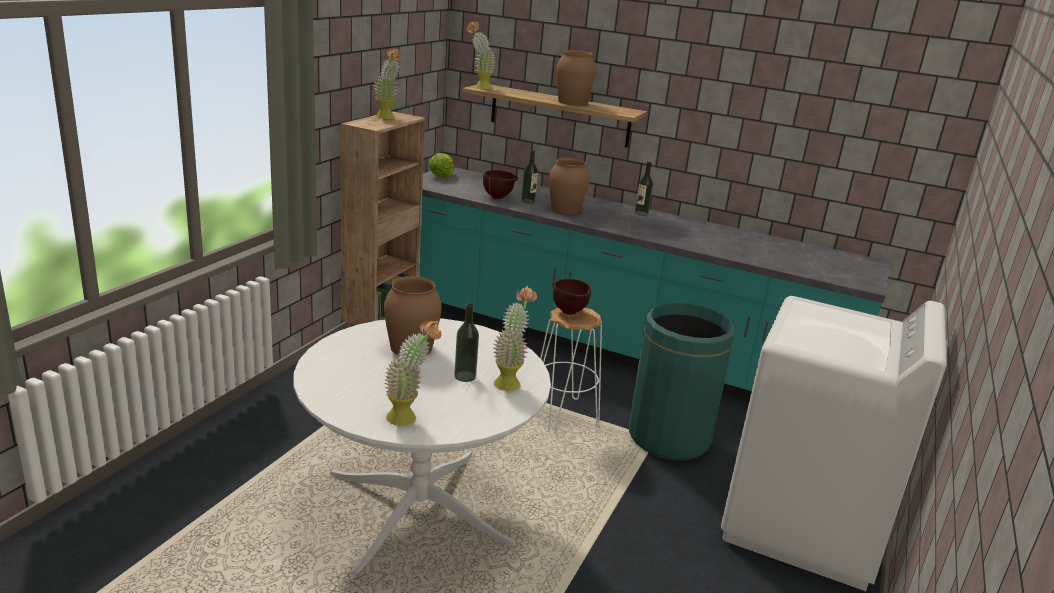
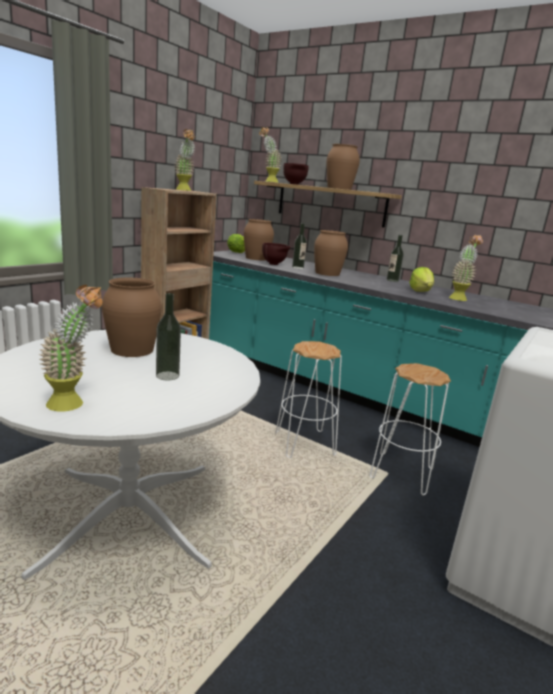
camera: 10 degrees right, 5 degrees down
potted plant [493,286,537,391] -> potted plant moved to [449,235,483,301]
brown bowl [553,279,591,315] -> brown bowl moved to [283,163,309,185]
green trash can [629,303,735,460] -> white stool [370,363,451,495]
none -> brown vase [244,219,274,260]
none -> lettuce [409,267,434,292]

